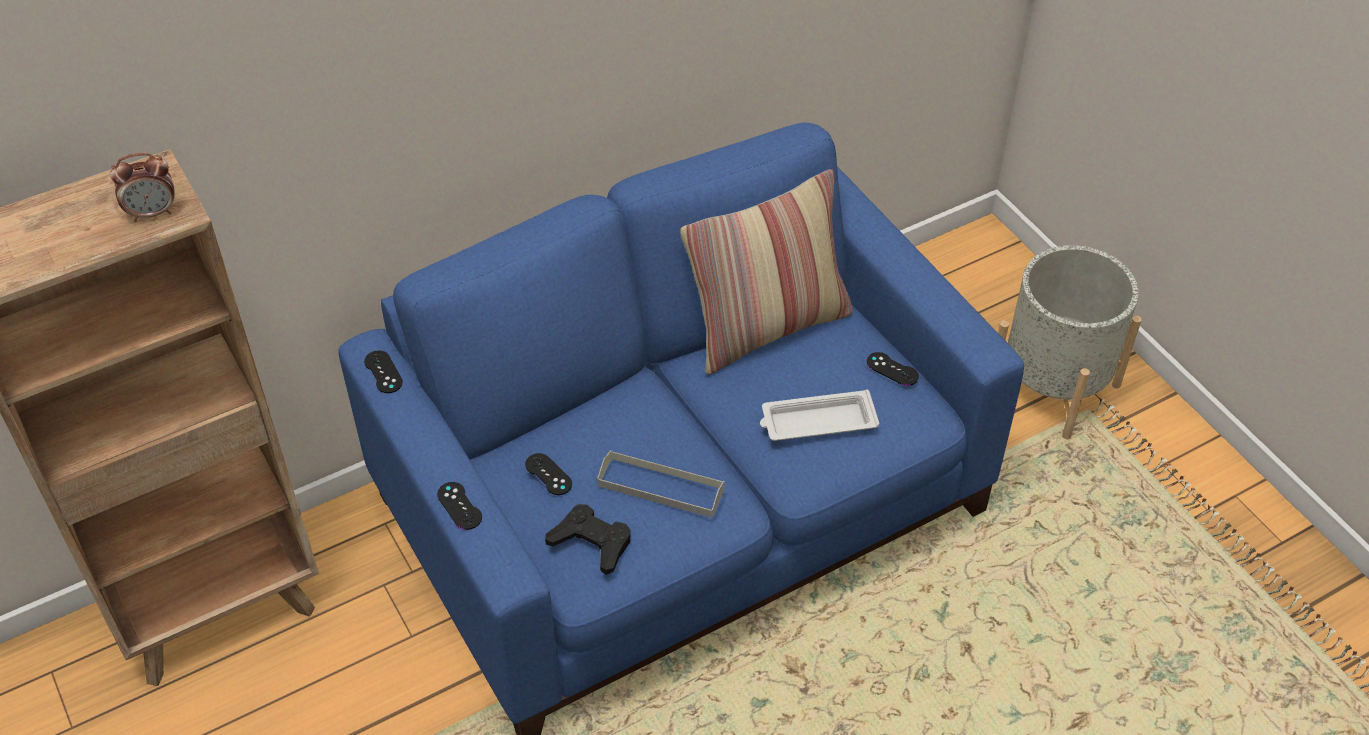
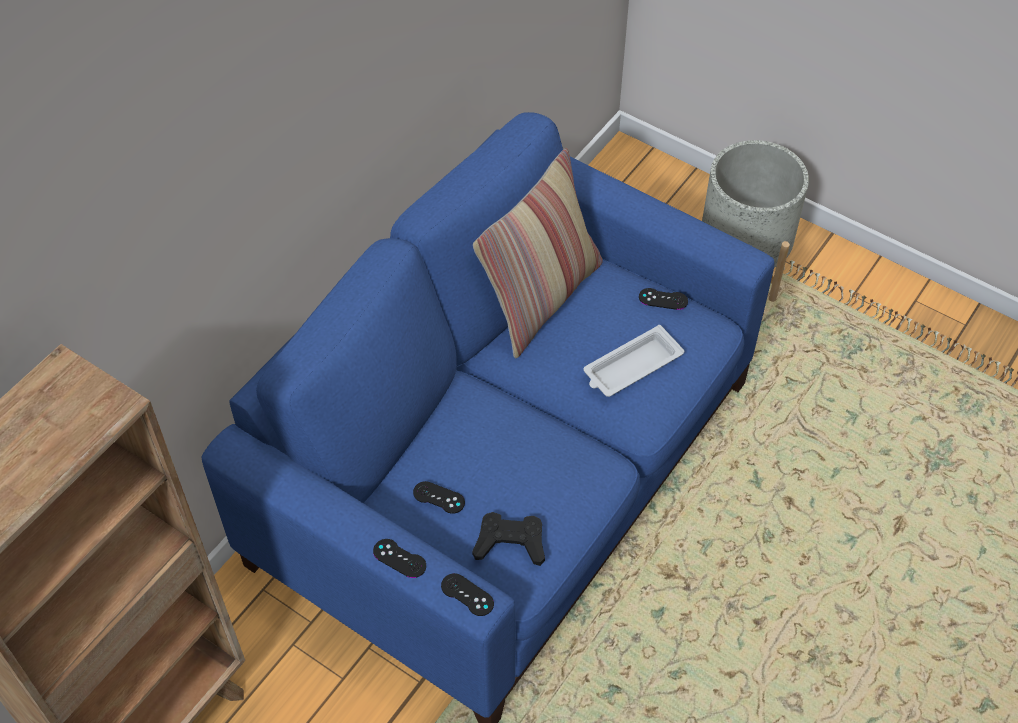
camera: 25 degrees left, 5 degrees up
alarm clock [110,153,175,222] -> none
black game controller [364,351,403,393] -> black game controller moved to [441,573,494,616]
grey tray [597,450,725,518] -> none

